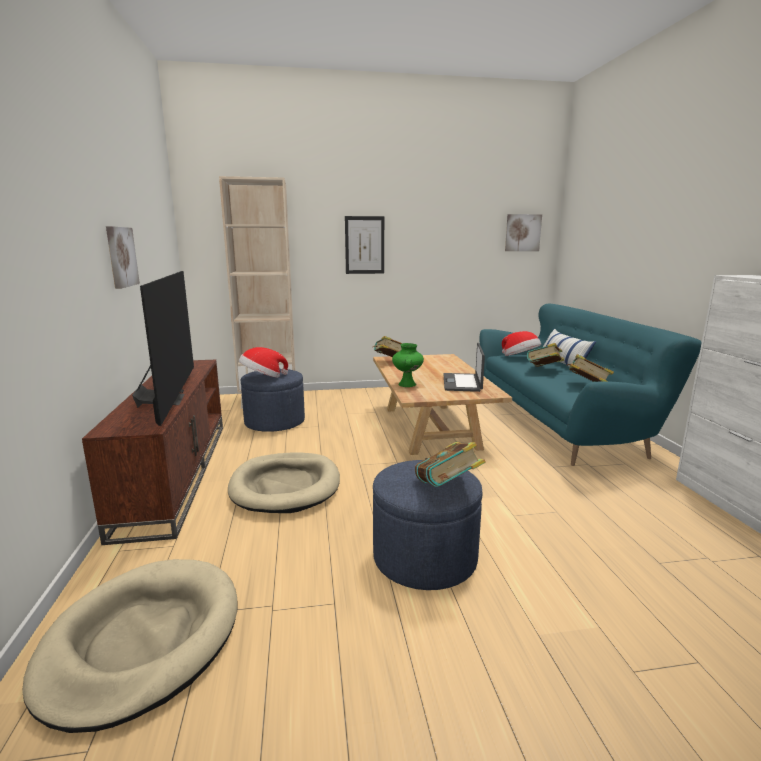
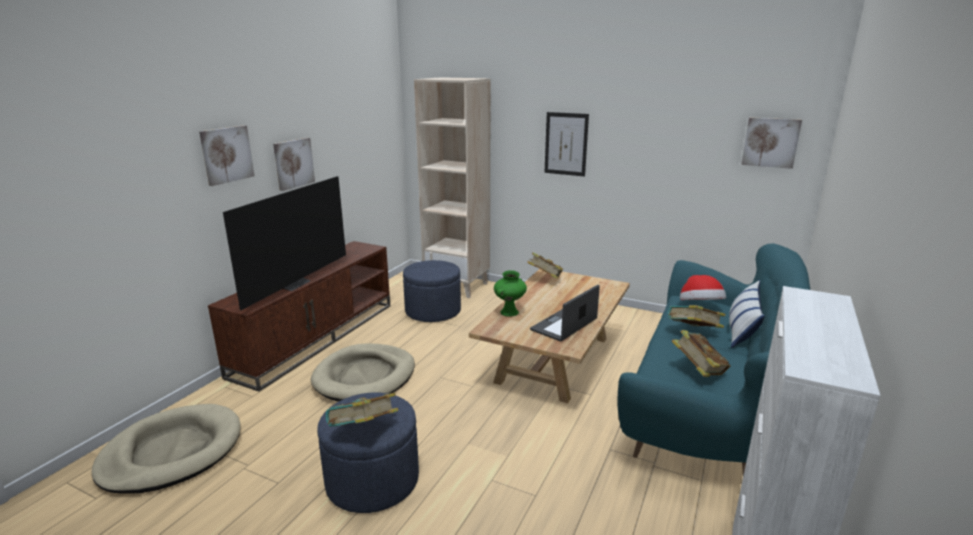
camera: 35 degrees right, 5 degrees up
hat [239,347,288,378] -> none
none -> picture [199,125,254,186]

